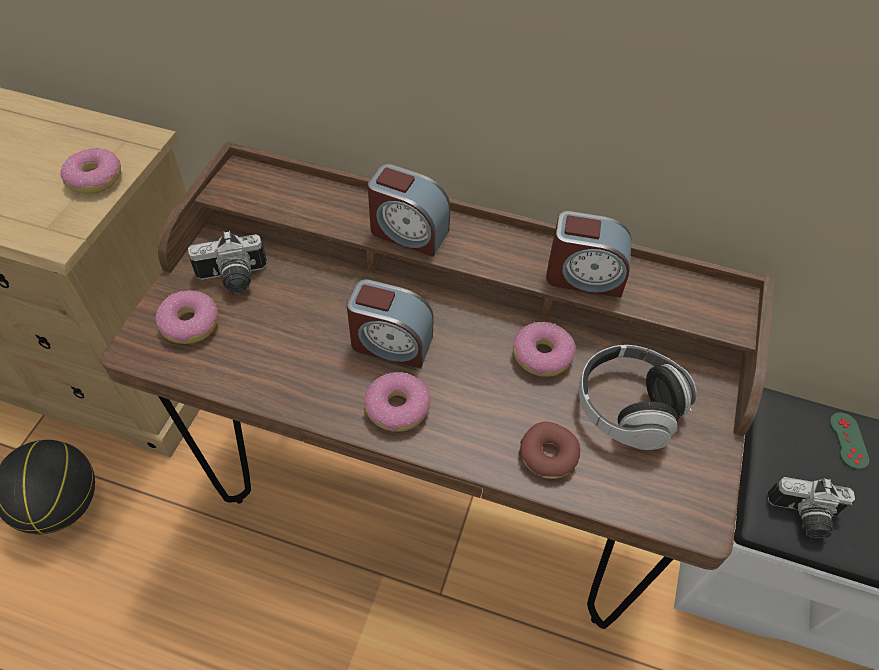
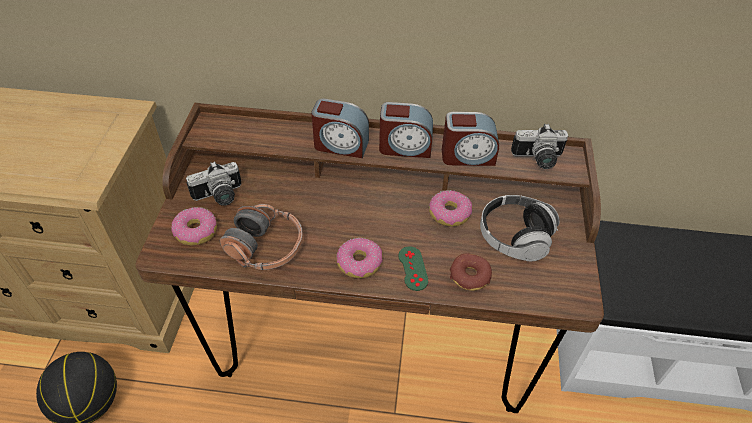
camera: 10 degrees left, 5 degrees down
donut [60,148,121,194] -> none
alarm clock [347,279,434,368] -> alarm clock moved to [379,102,433,158]
camera [767,477,855,539] -> camera moved to [511,124,568,169]
green game controller [830,412,870,470] -> green game controller moved to [399,246,429,291]
none -> headphones [220,204,303,270]

